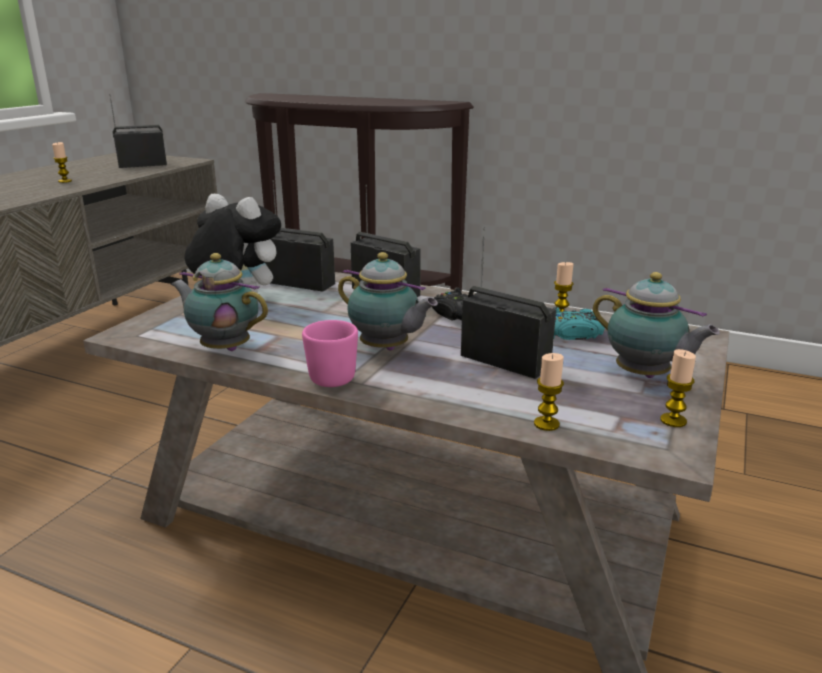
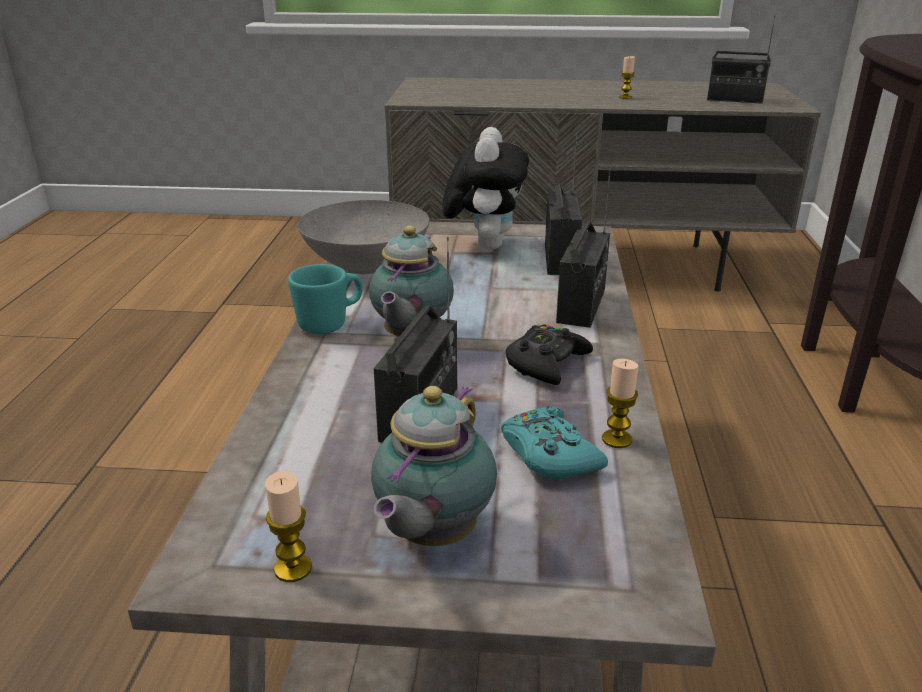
camera: 70 degrees right, 5 degrees up
radio [109,94,167,168] -> radio turned 150 degrees clockwise [707,16,775,104]
teapot [171,253,268,351] -> grey bowl [298,200,430,274]
pink mug [302,320,358,387] -> turquoise mug [288,264,363,334]
candle [534,353,564,431] -> none

